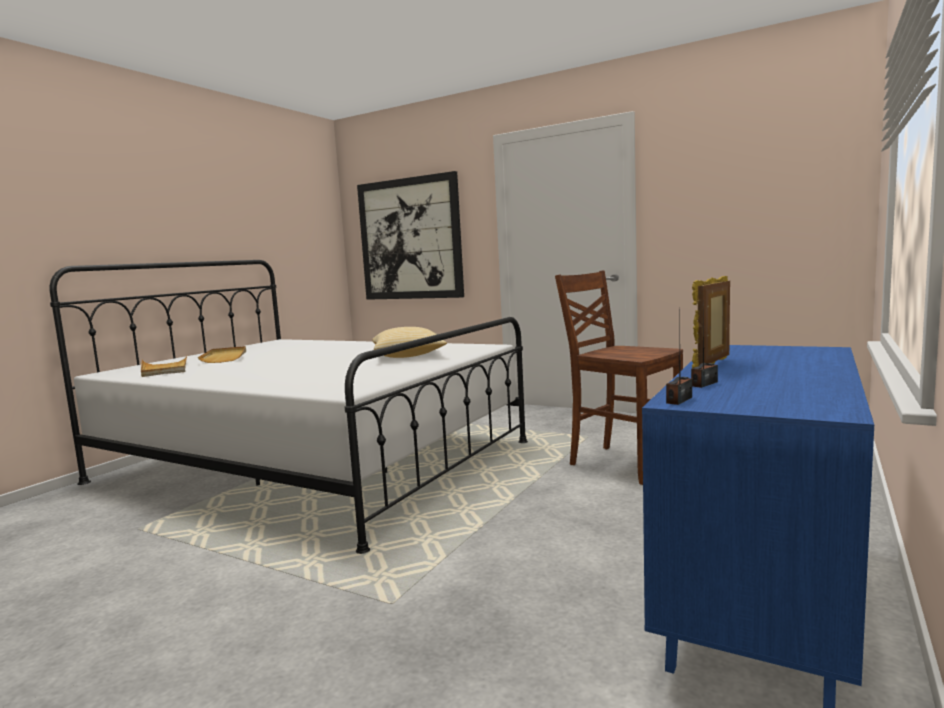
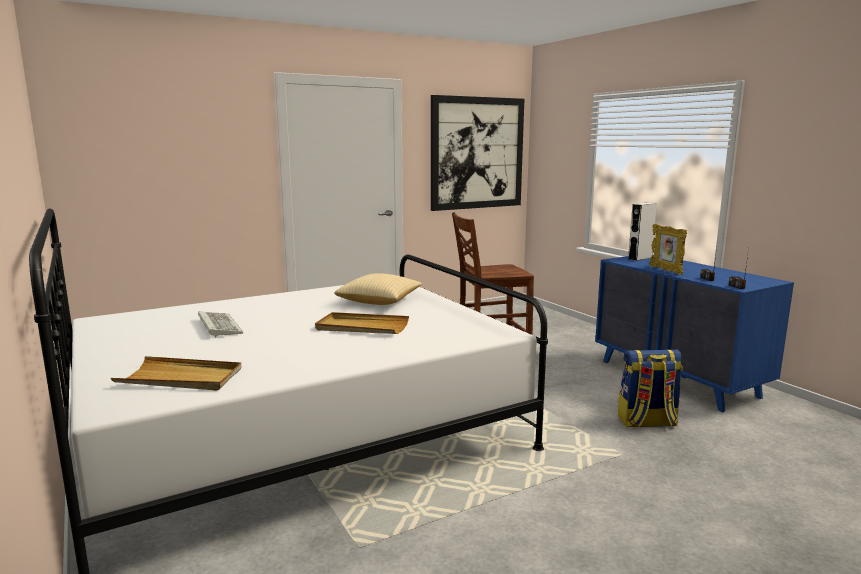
camera: 60 degrees left, 5 degrees up
beige tray [198,346,246,363] -> beige tray moved to [315,312,409,334]
picture [357,171,464,300] -> picture moved to [431,95,524,211]
none -> keyboard [198,311,243,337]
none -> backpack [618,350,683,427]
none -> white speaker [628,202,657,261]

